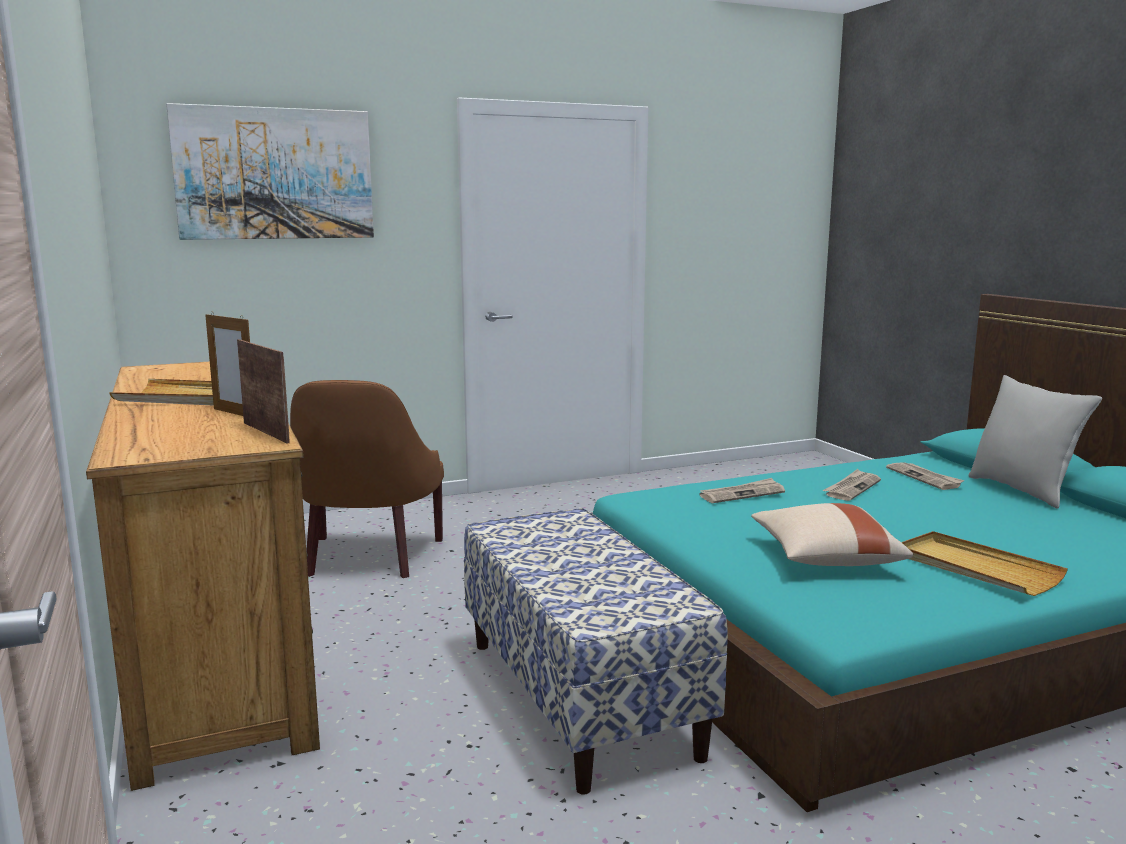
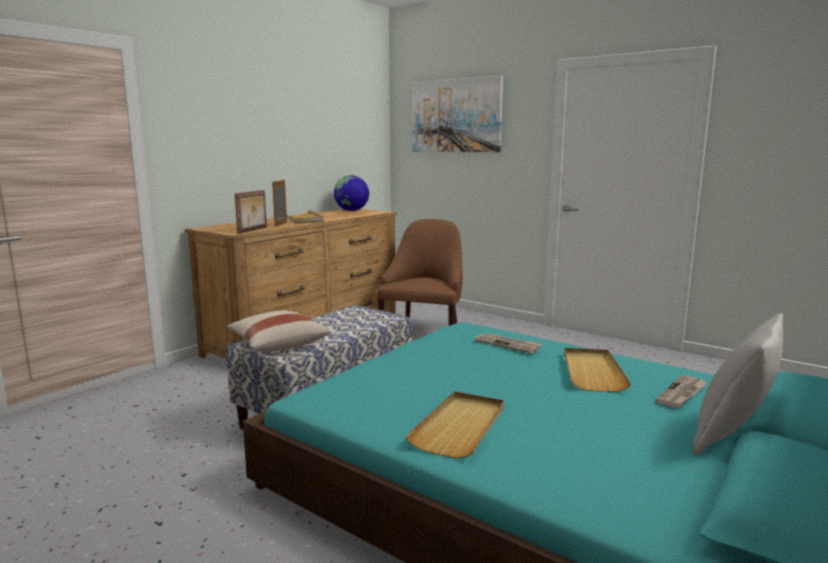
camera: 60 degrees right, 0 degrees up
brown armchair [290,380,444,578] -> brown armchair turned 135 degrees clockwise [376,219,463,326]
beige pillow [751,503,913,566] -> beige pillow moved to [227,311,331,352]
newspaper [823,469,881,501] -> beige tray [564,348,631,392]
none -> globe [334,175,369,211]

